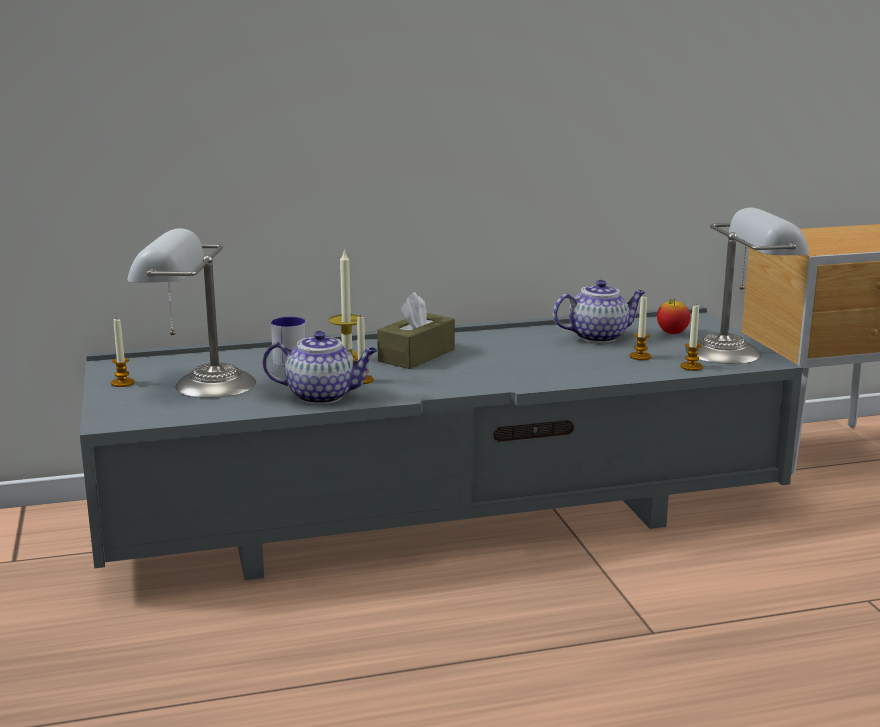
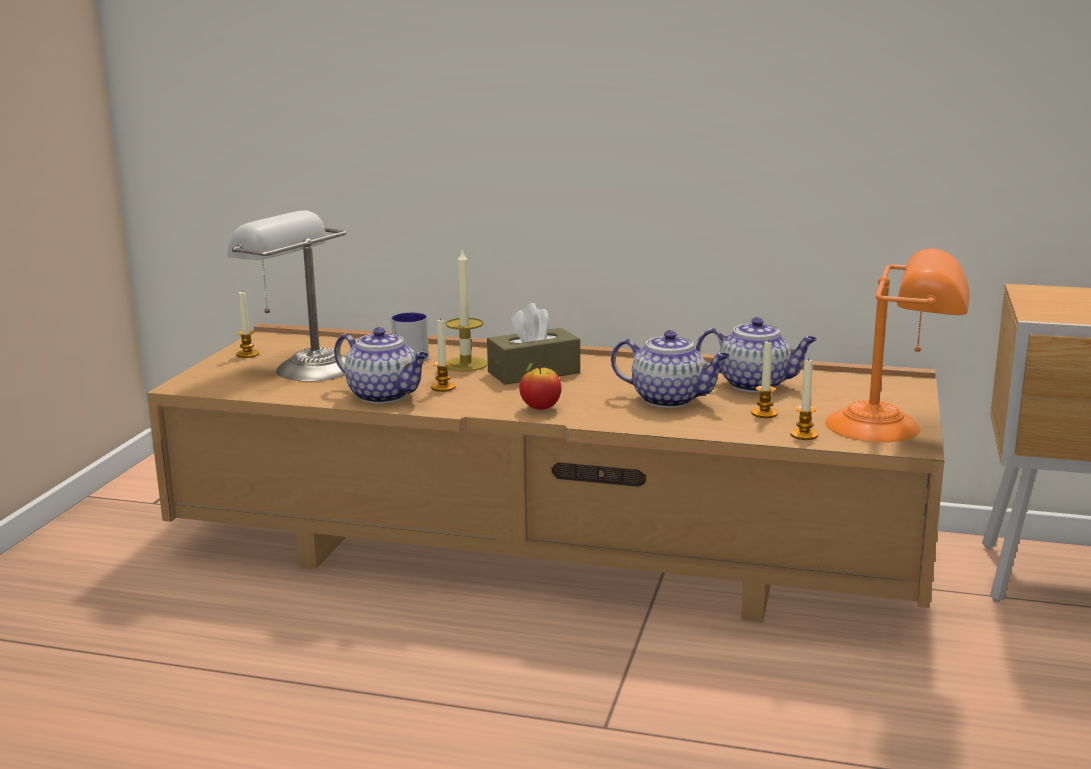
camera: 30 degrees right, 0 degrees up
grey tv stand [80,306,803,580] -> brown tv stand [147,324,944,622]
apple [657,299,691,334] -> apple moved to [519,363,562,410]
white table lamp [686,207,809,364] -> orange table lamp [825,248,969,442]
none -> teapot [611,330,730,408]

